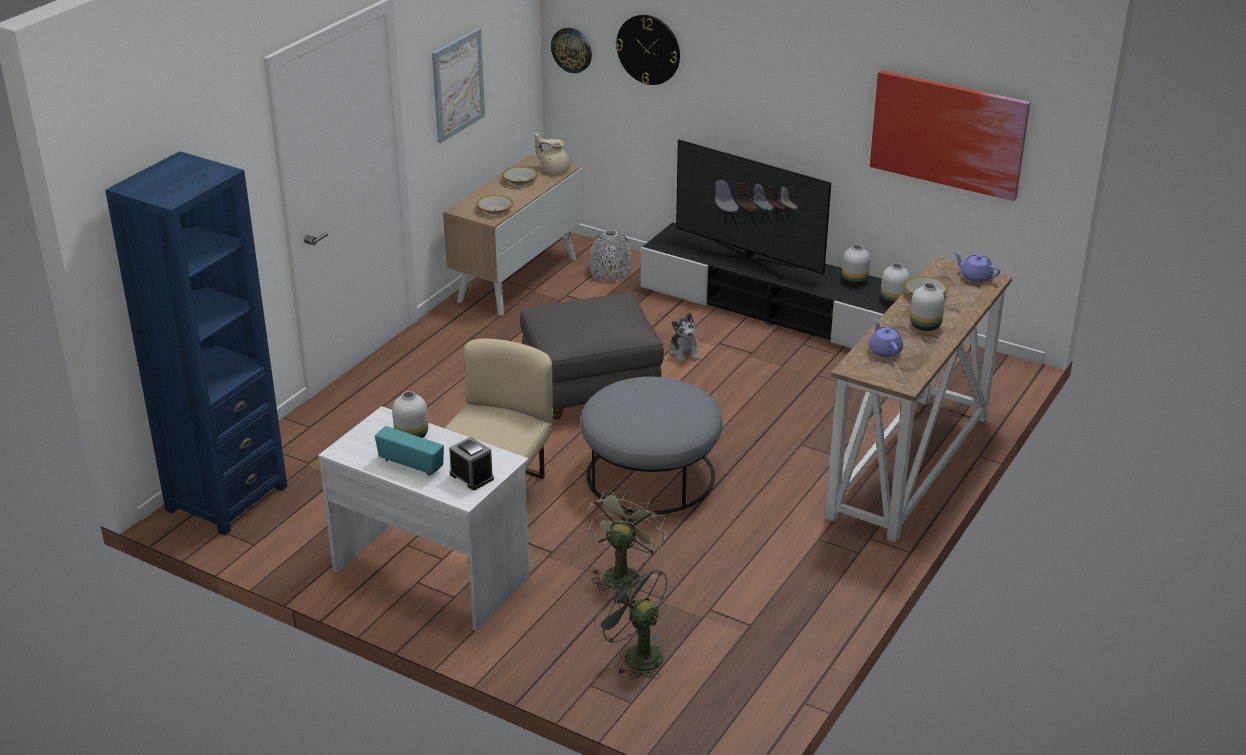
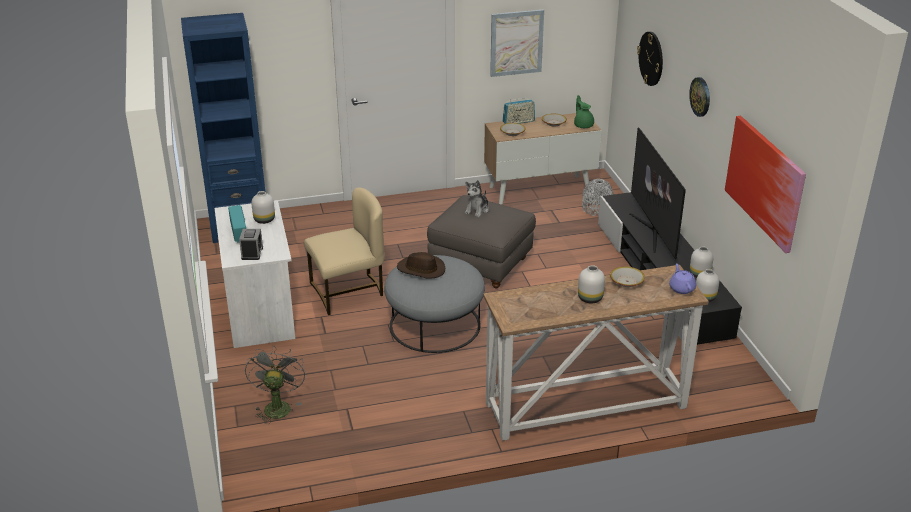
camera: 45 degrees right, 0 degrees up
beige teapot [535,132,570,174] -> green teapot [574,95,594,128]
wall clock [551,28,592,73] -> wall clock moved to [689,77,710,117]
green fan [586,489,666,595] -> none
plush toy [669,313,700,363] -> plush toy moved to [465,180,489,217]
purple teapot [869,319,903,357] -> none
none -> brown hat [397,252,445,279]
none -> radio [503,98,535,124]

